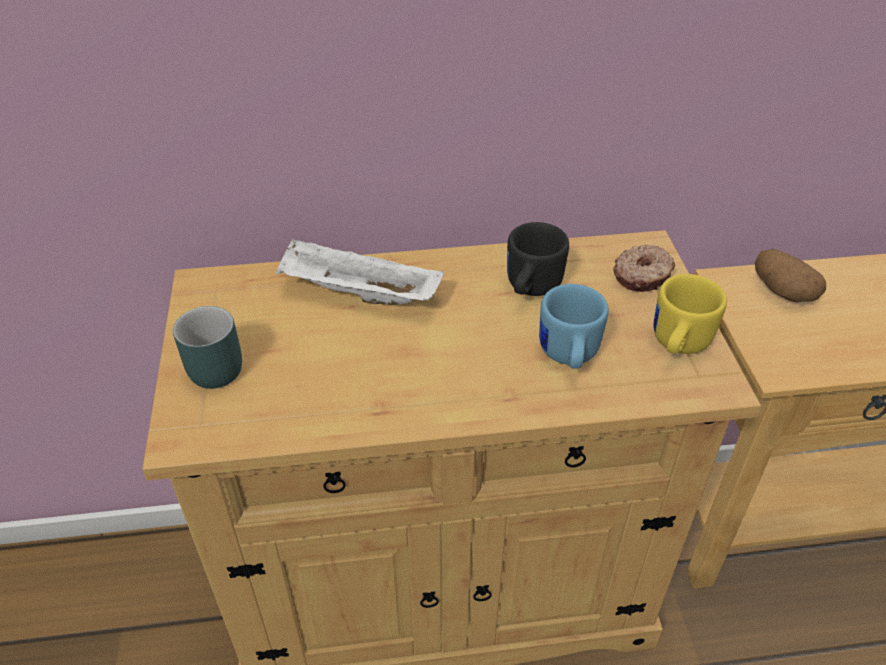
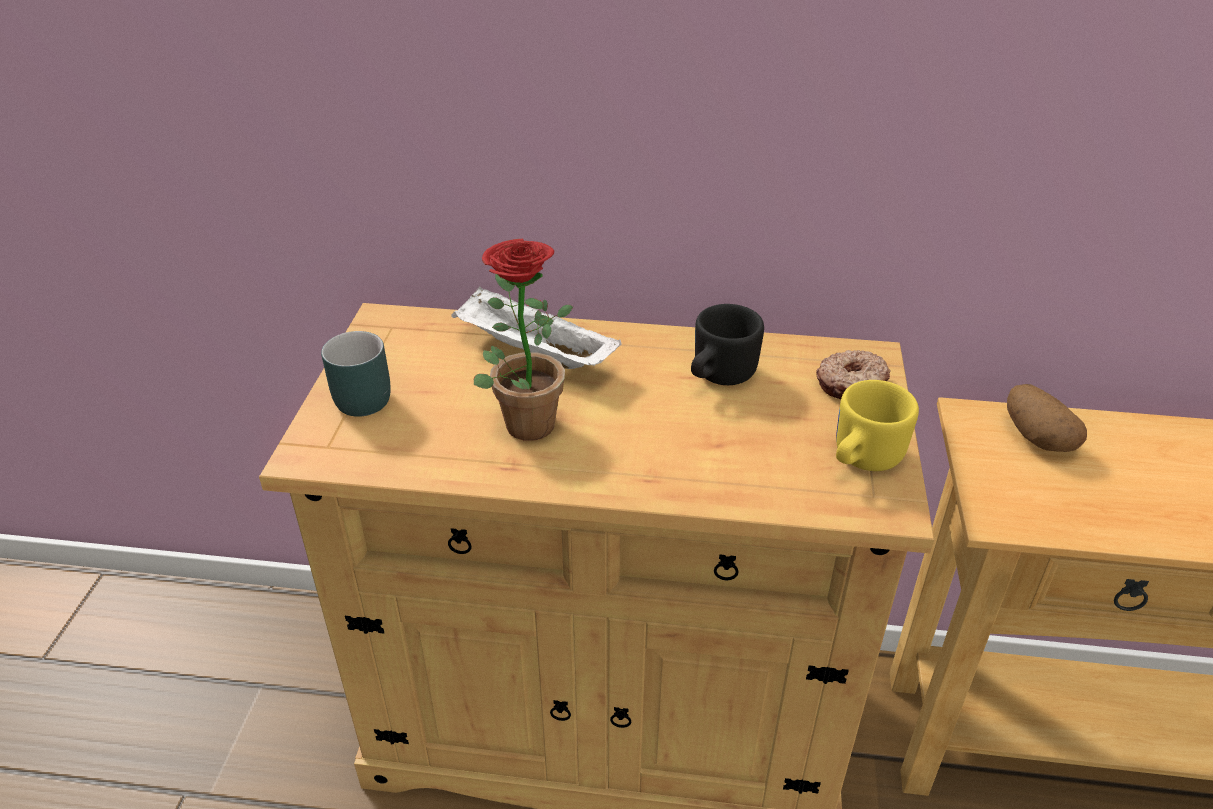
camera: 15 degrees right, 5 degrees down
blue mug [539,284,609,369] -> none
none -> potted plant [474,239,573,441]

